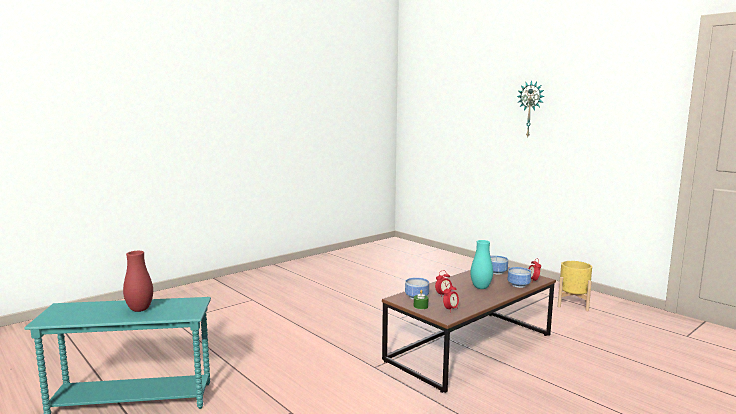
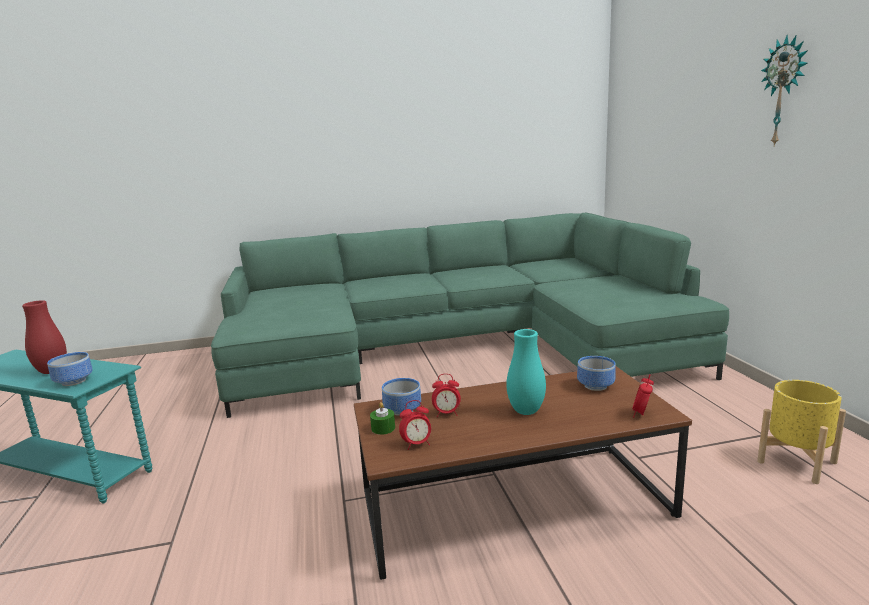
camera: 30 degrees right, 5 degrees up
bowl [508,267,531,288] -> bowl moved to [47,352,93,386]
none -> green sofa [211,213,729,418]

